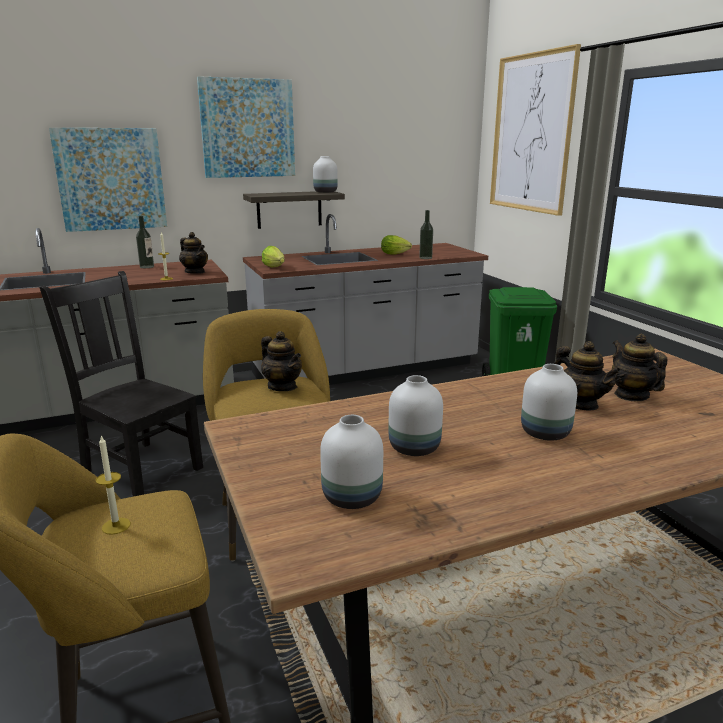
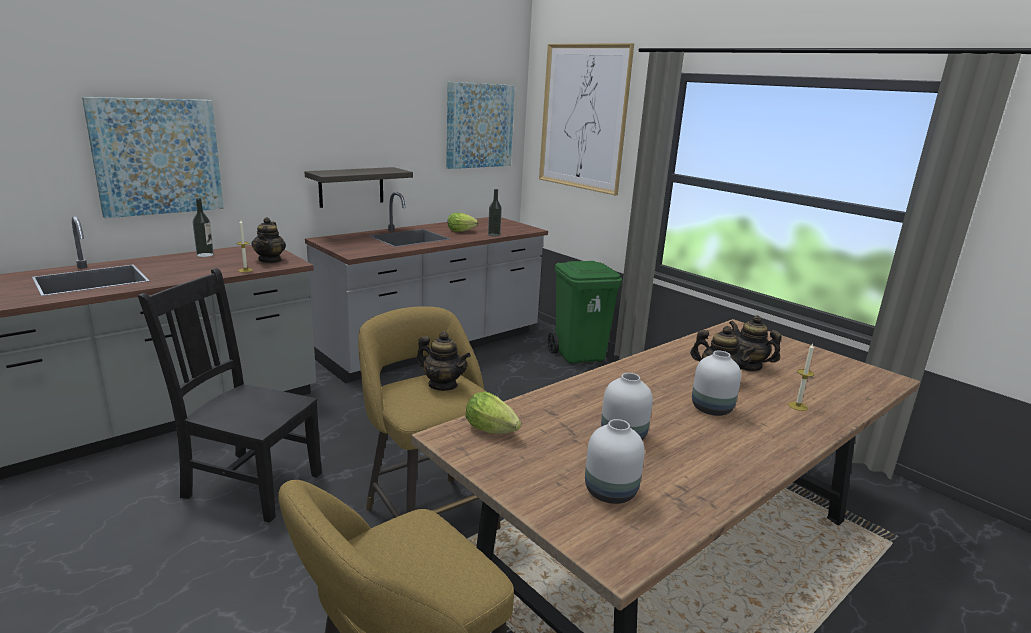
camera: 20 degrees left, 0 degrees up
candle [95,435,131,535] -> candle moved to [788,344,814,411]
teapot [179,232,208,274] -> teapot turned 60 degrees clockwise [251,217,286,263]
picture [197,76,295,178] -> picture moved to [446,82,515,169]
lettuce [262,246,284,268] -> lettuce moved to [466,392,521,434]
white vase [313,156,338,193] -> none

